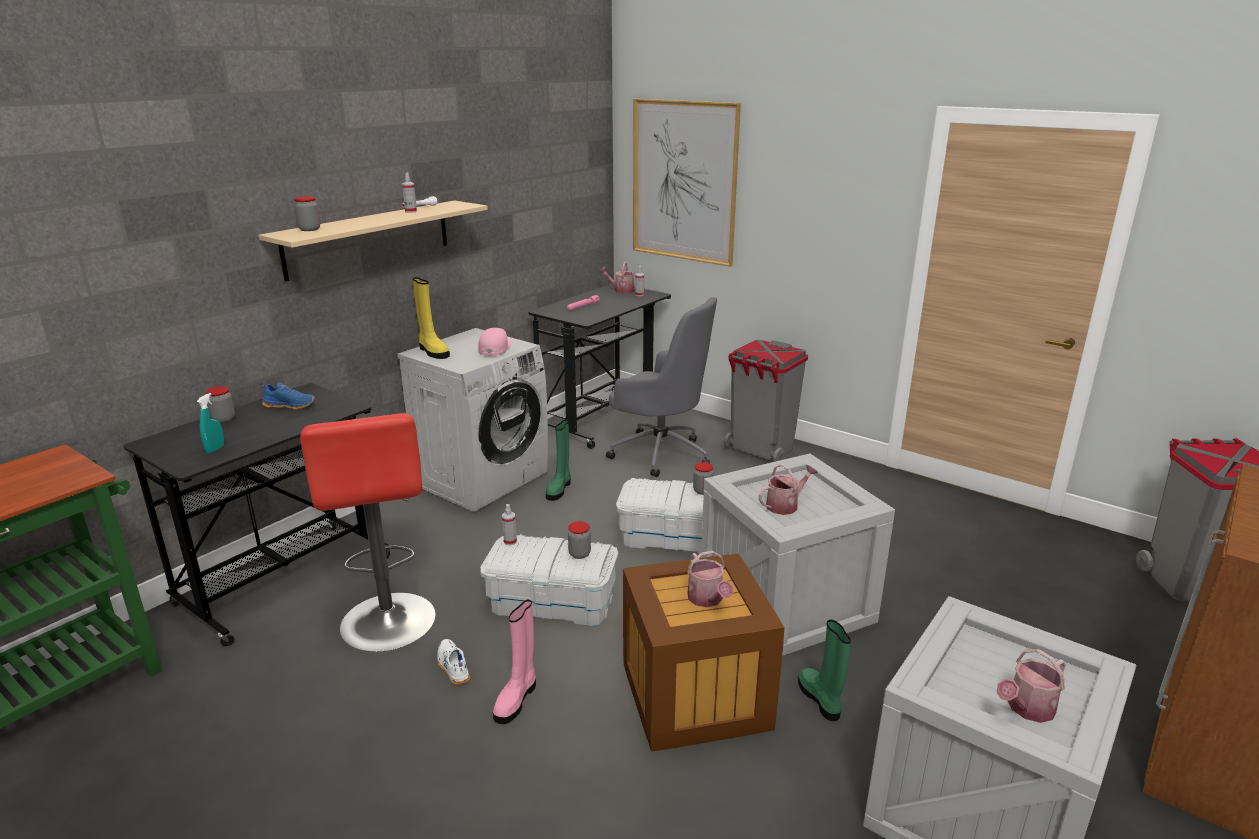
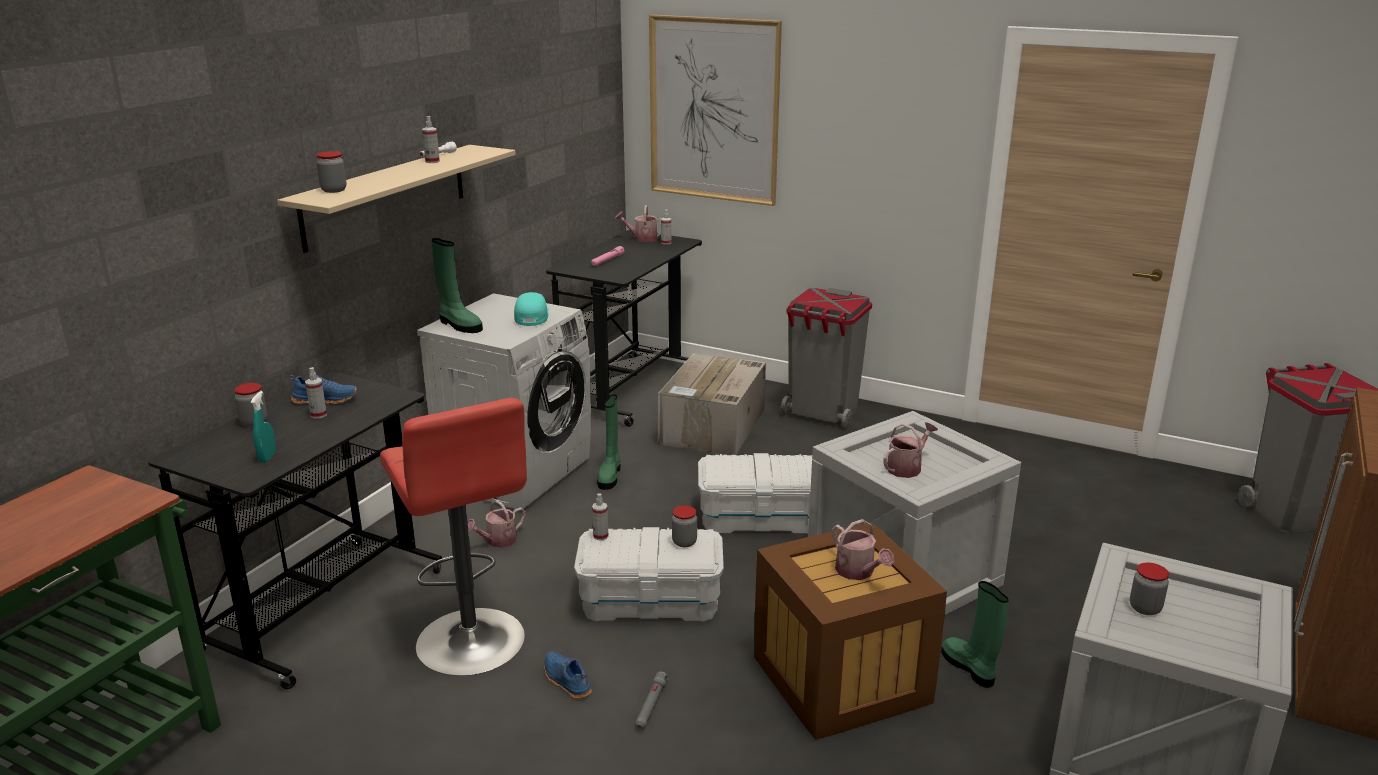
camera: 10 degrees left, 0 degrees up
yellow boot [413,277,450,359] -> green boot [432,238,483,333]
white shoe [437,639,470,685] -> blue shoe [544,651,592,699]
pink cap [479,328,513,356] -> turquoise cap [514,292,549,326]
pink boot [493,600,536,724] -> grey flashlight [635,672,668,730]
grey office chair [606,297,717,477] -> cardboard box [658,353,766,455]
jar [693,462,714,495] -> jar moved to [1130,563,1169,615]
watering can [997,649,1066,723] -> watering can moved to [468,500,526,548]
none -> spray bottle [305,367,327,419]

